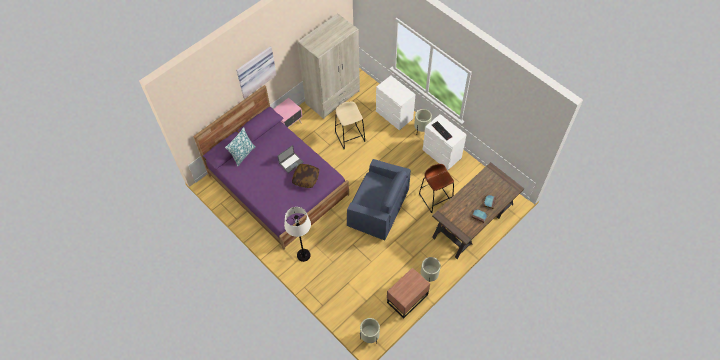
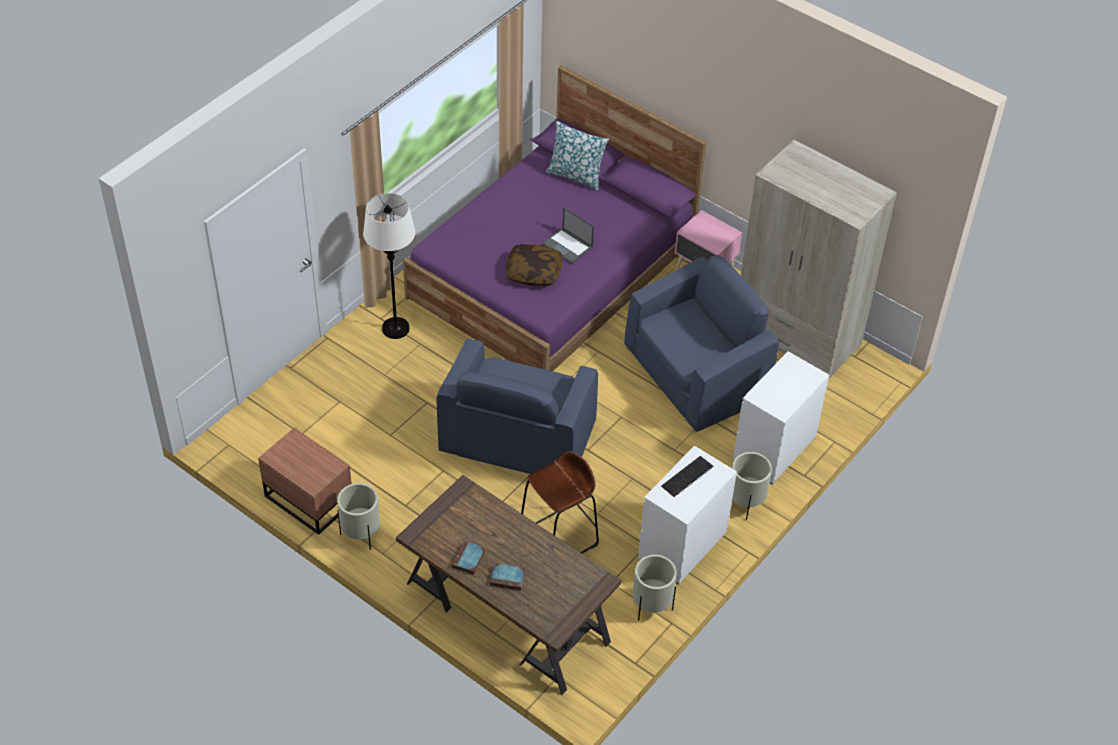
camera: 80 degrees right, 10 degrees down
picture [236,46,277,98] -> none
beige stool [335,101,365,149] -> blue armchair [624,255,779,432]
beige planter [360,318,380,344] -> beige planter moved to [632,555,677,621]

